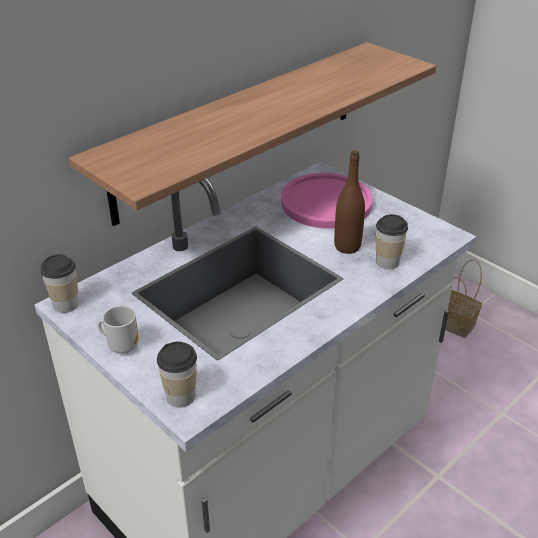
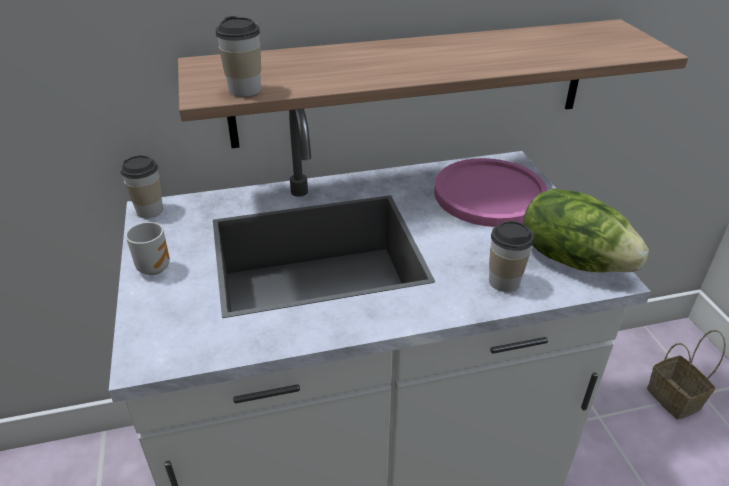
camera: 30 degrees right, 0 degrees up
cup [157,342,197,408] -> cup moved to [216,16,261,97]
brown bottle [334,150,365,254] -> none
none -> lettuce [523,188,649,272]

